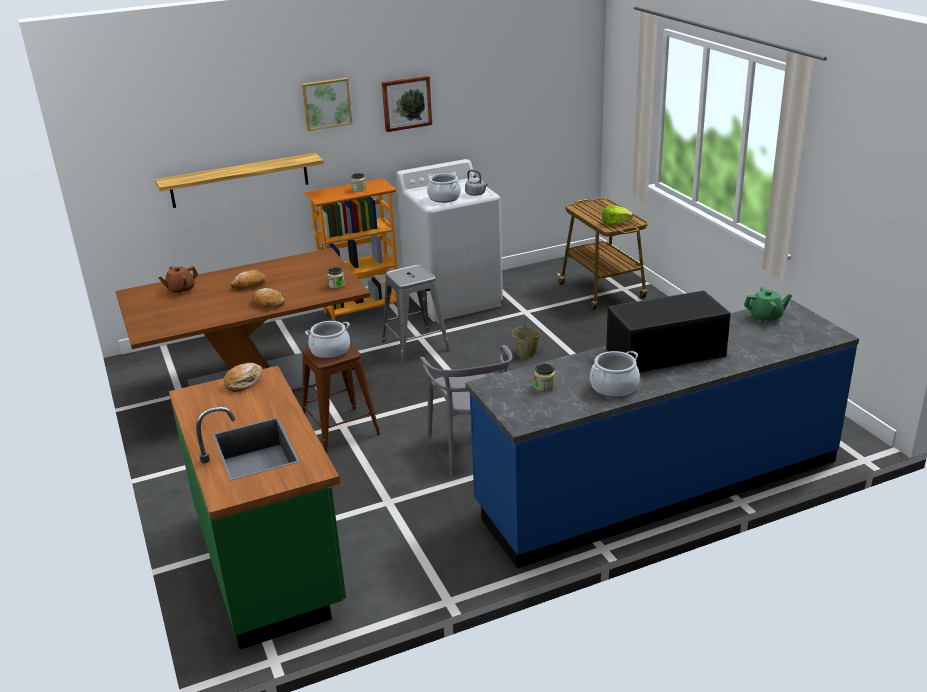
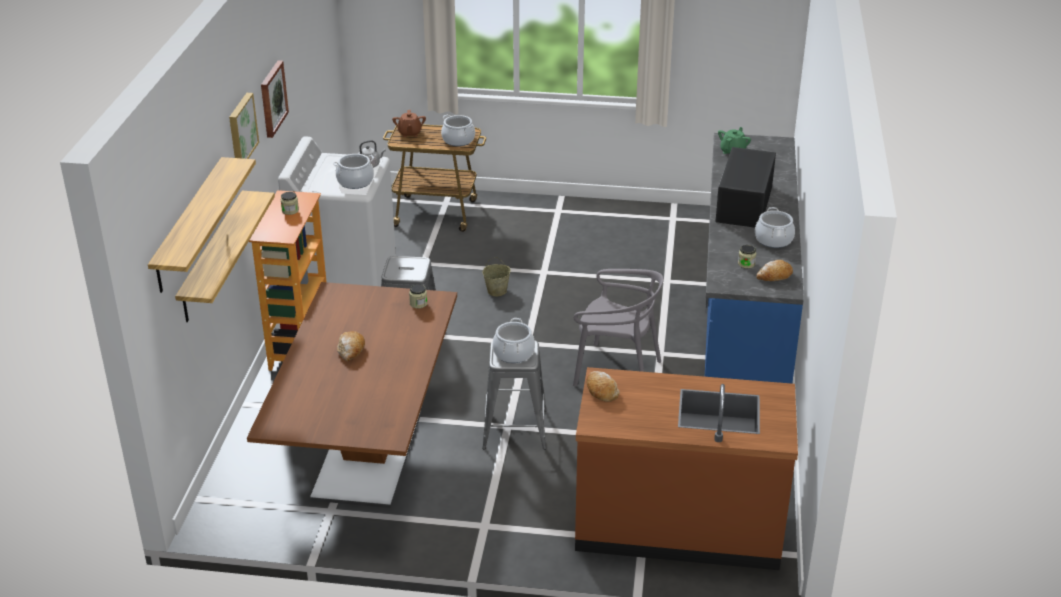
camera: 60 degrees left, 5 degrees up
brown teapot [158,266,198,295] -> brown teapot moved to [392,110,426,137]
green counter [169,366,346,650] -> brown counter [575,367,798,570]
bread [252,288,285,308] -> bread moved to [756,260,793,281]
brown stool [302,344,380,453] -> grey stool [482,341,546,450]
lettuce [602,205,633,226] -> cooking pot [441,115,475,146]
none -> shelf [148,157,256,293]

